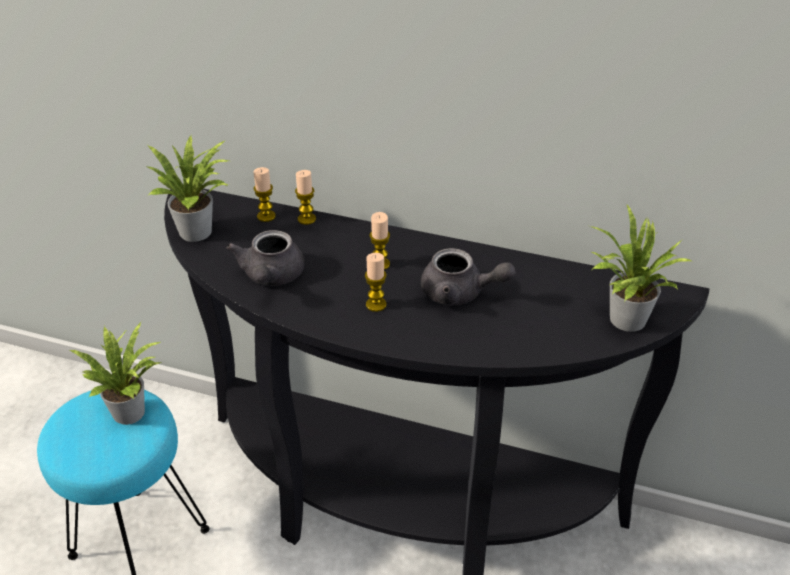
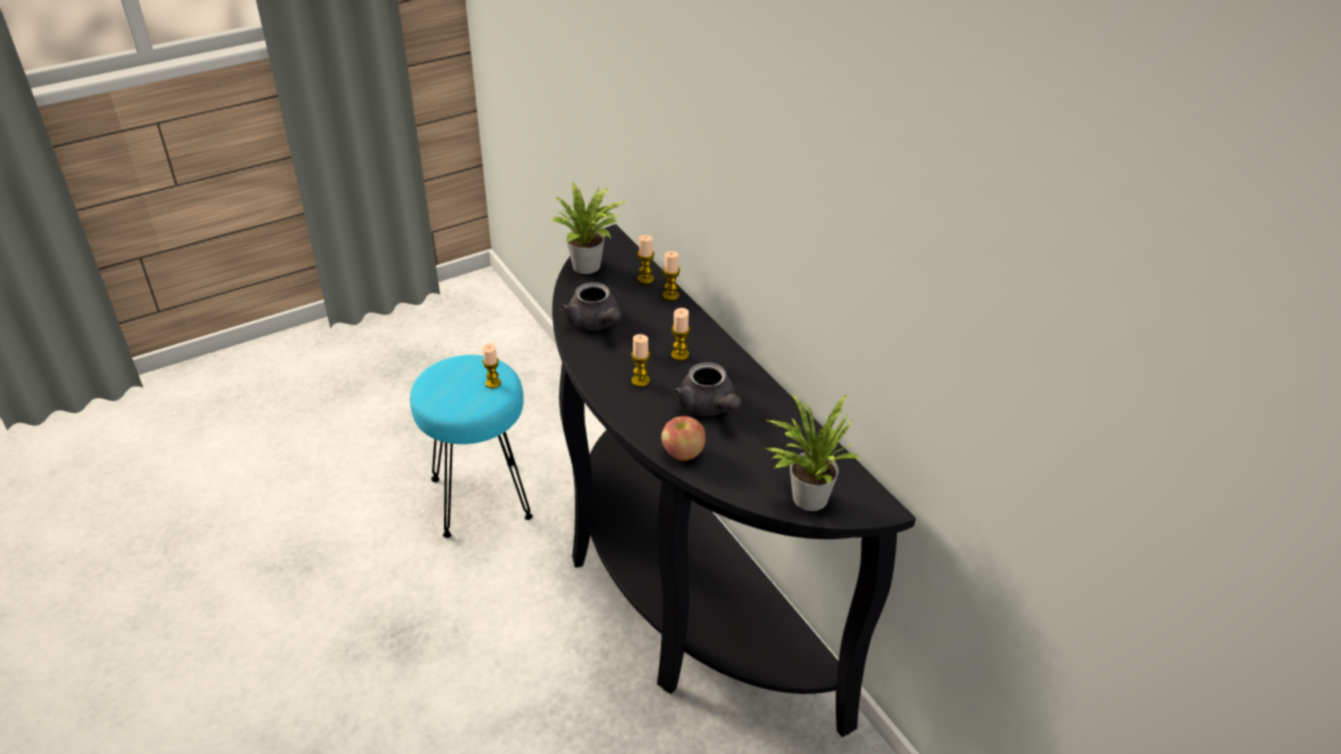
camera: 40 degrees right, 0 degrees up
potted plant [68,321,162,425] -> candle [483,344,501,388]
grey teapot [227,230,305,286] -> grey teapot turned 75 degrees counterclockwise [560,282,622,330]
none -> apple [661,416,706,461]

